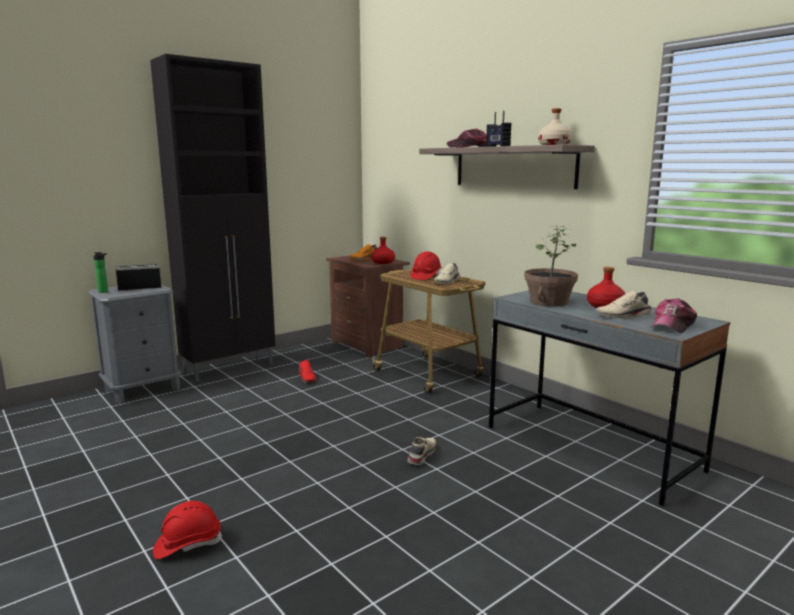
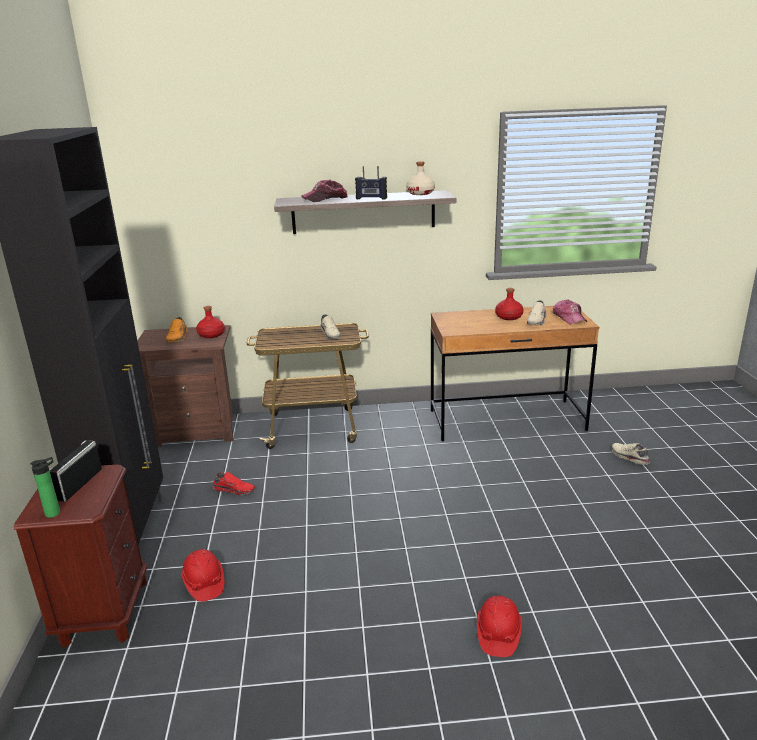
camera: 55 degrees left, 10 degrees up
grey nightstand [88,285,181,404] -> brown nightstand [14,464,147,648]
beige shoe [407,437,436,465] -> beige shoe moved to [612,443,650,465]
red hard hat [411,252,442,280] -> red hard hat moved to [181,549,224,602]
grey desk [489,290,730,506] -> brown desk [431,306,599,442]
potted plant [524,226,578,306] -> none

